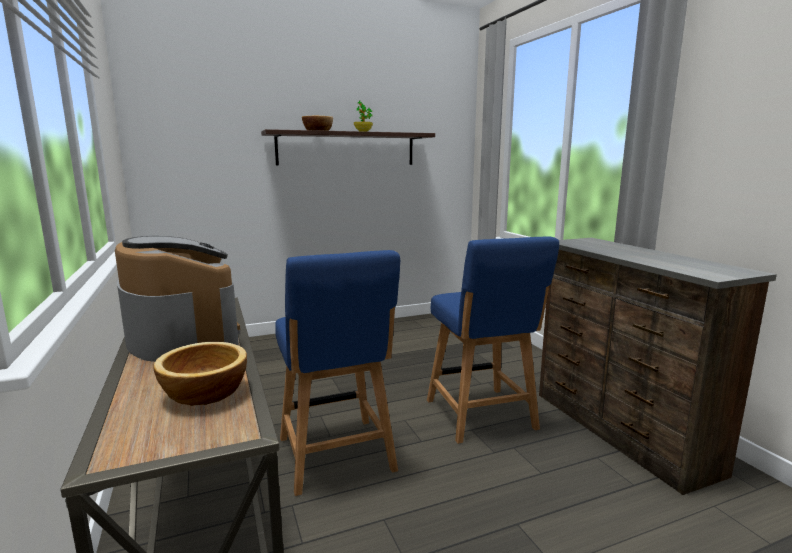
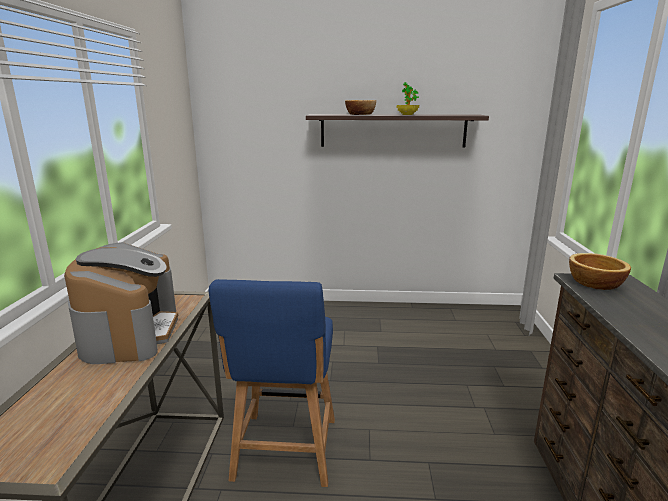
camera: 25 degrees right, 5 degrees up
bowl [154,342,247,406] -> bowl moved to [569,253,631,290]
blue chair [427,236,559,444] -> none

